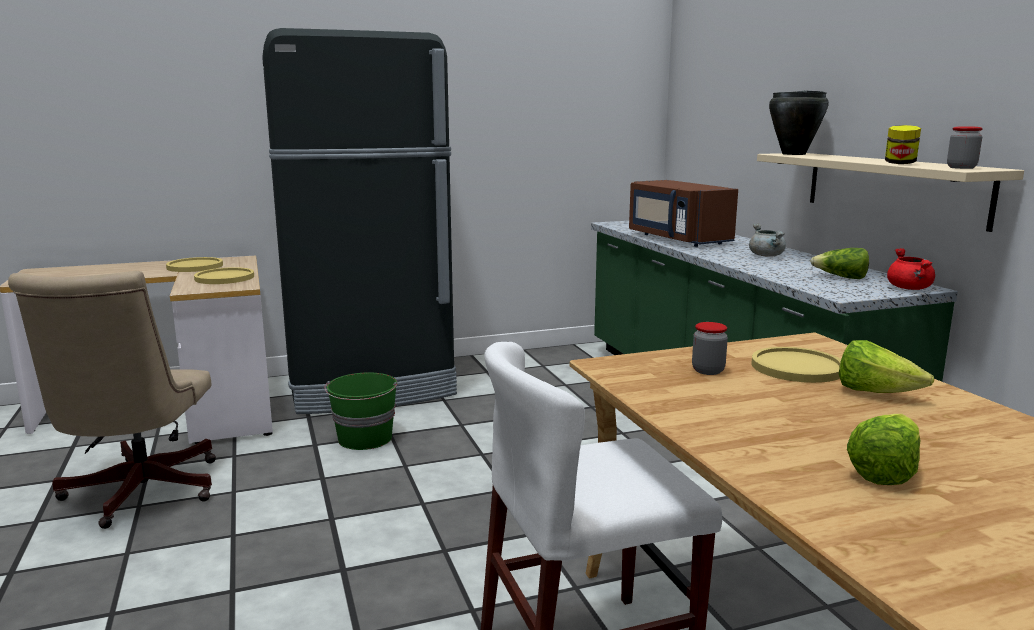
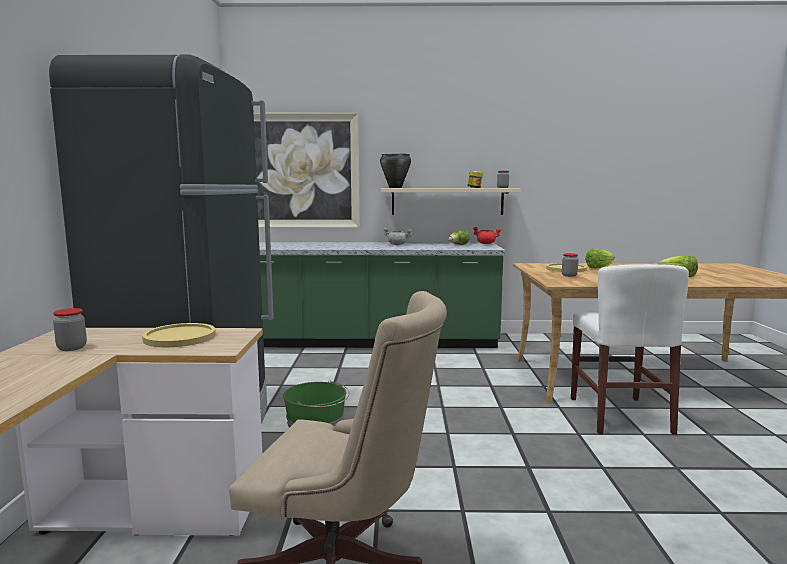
camera: 70 degrees left, 5 degrees down
yellow plate [166,257,223,272] -> jar [53,308,87,351]
brown microwave [629,180,738,247] -> none
none -> picture [254,112,360,228]

